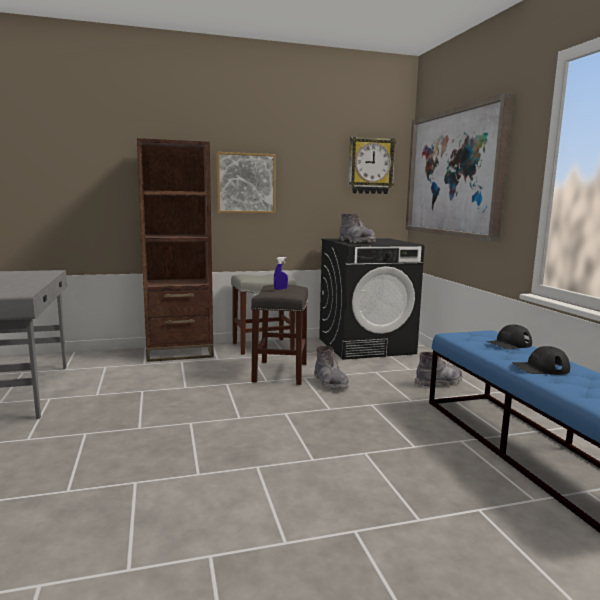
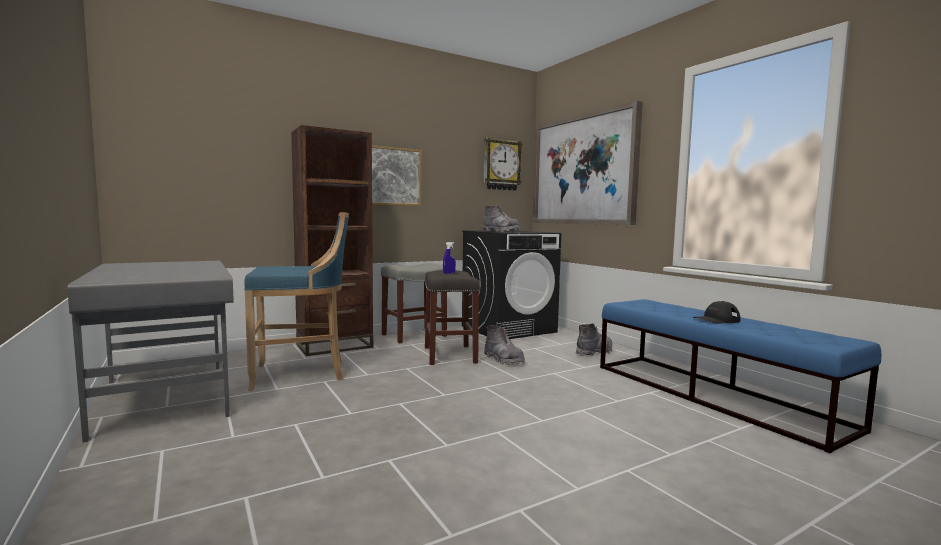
camera: 15 degrees left, 5 degrees down
black cap [487,325,532,349] -> none
none -> blue stool [244,212,349,391]

